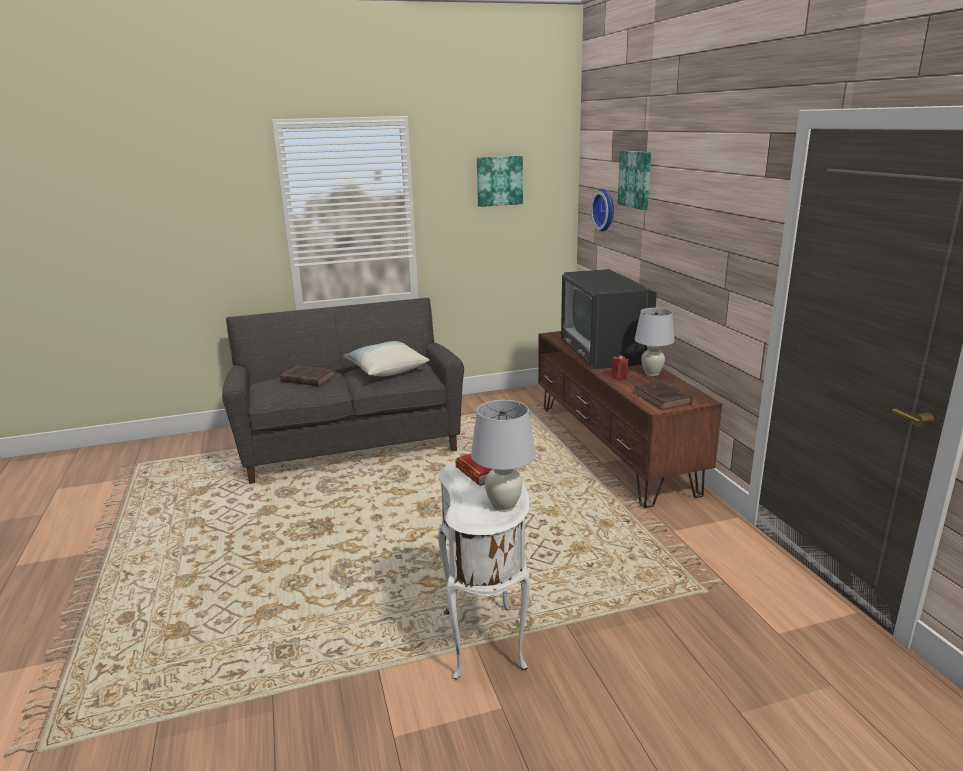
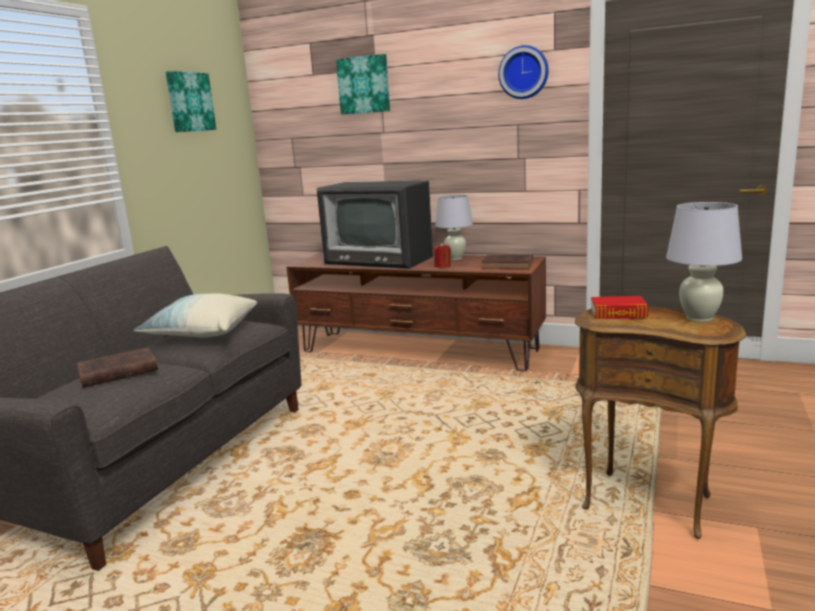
camera: 50 degrees left, 5 degrees down
white side table [438,462,530,680] -> brown side table [575,306,746,539]
wall clock [591,189,614,232] -> wall clock moved to [498,45,549,99]

